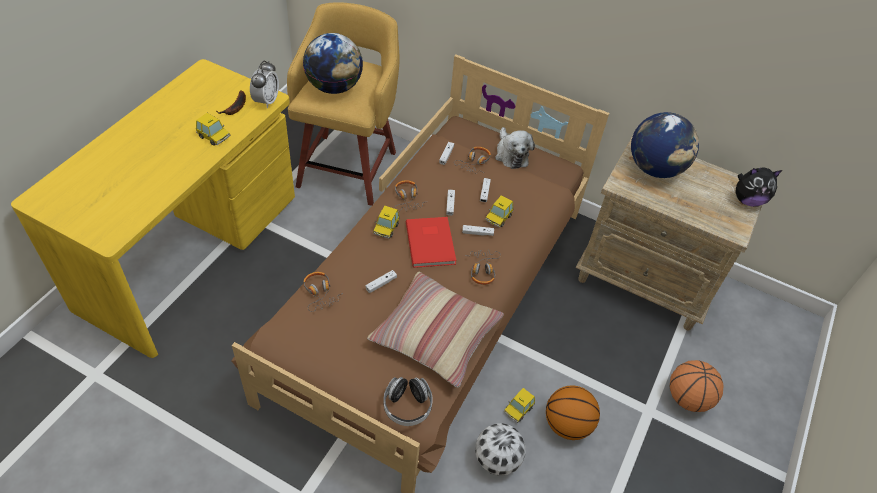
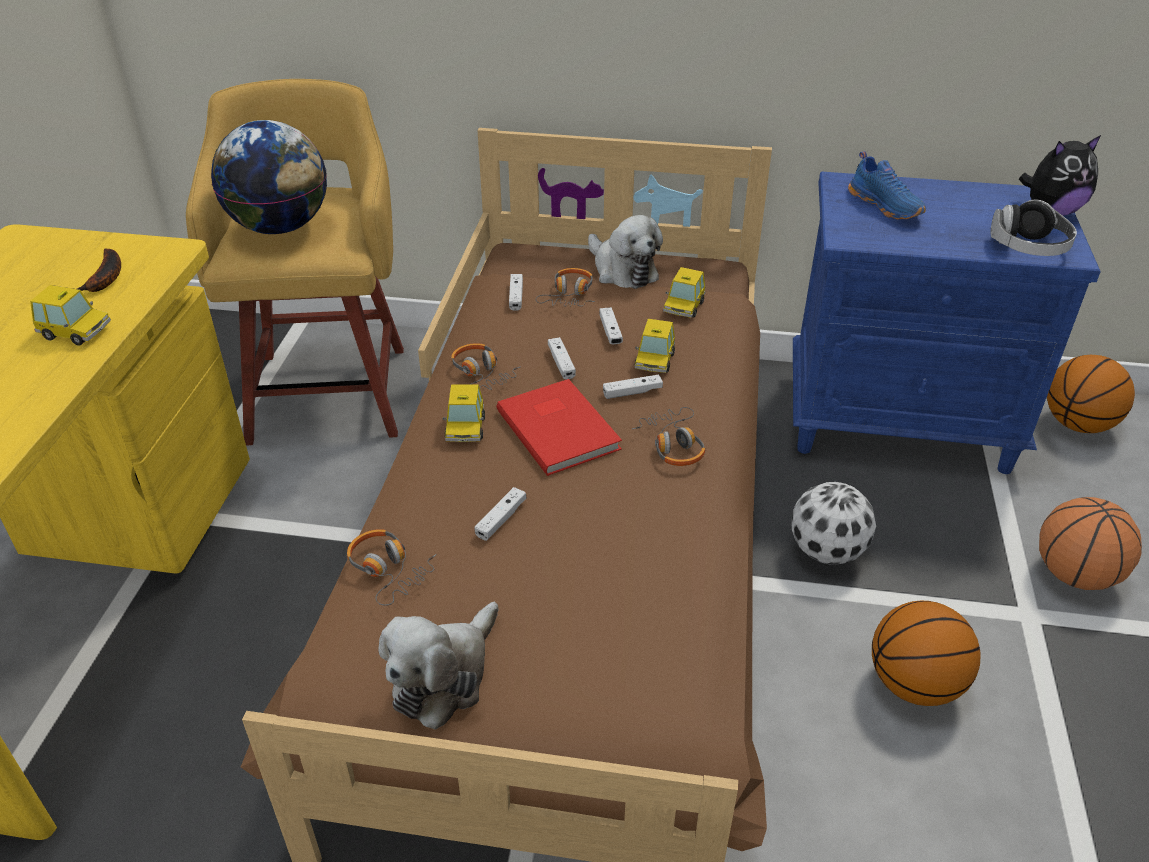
camera: 15 degrees left, 10 degrees down
alarm clock [250,61,279,108] -> none
pillow [367,272,504,388] -> none
headphones [383,377,433,426] -> headphones moved to [991,200,1077,256]
football [475,423,526,475] -> football moved to [791,482,876,565]
toy car [503,388,535,423] -> toy car moved to [663,267,705,318]
beige nightstand [575,136,762,331] -> blue nightstand [793,172,1101,474]
globe [631,112,699,178] -> blue shoe [848,151,926,219]
none -> plush toy [378,602,499,730]
none -> basketball [1047,355,1135,433]

